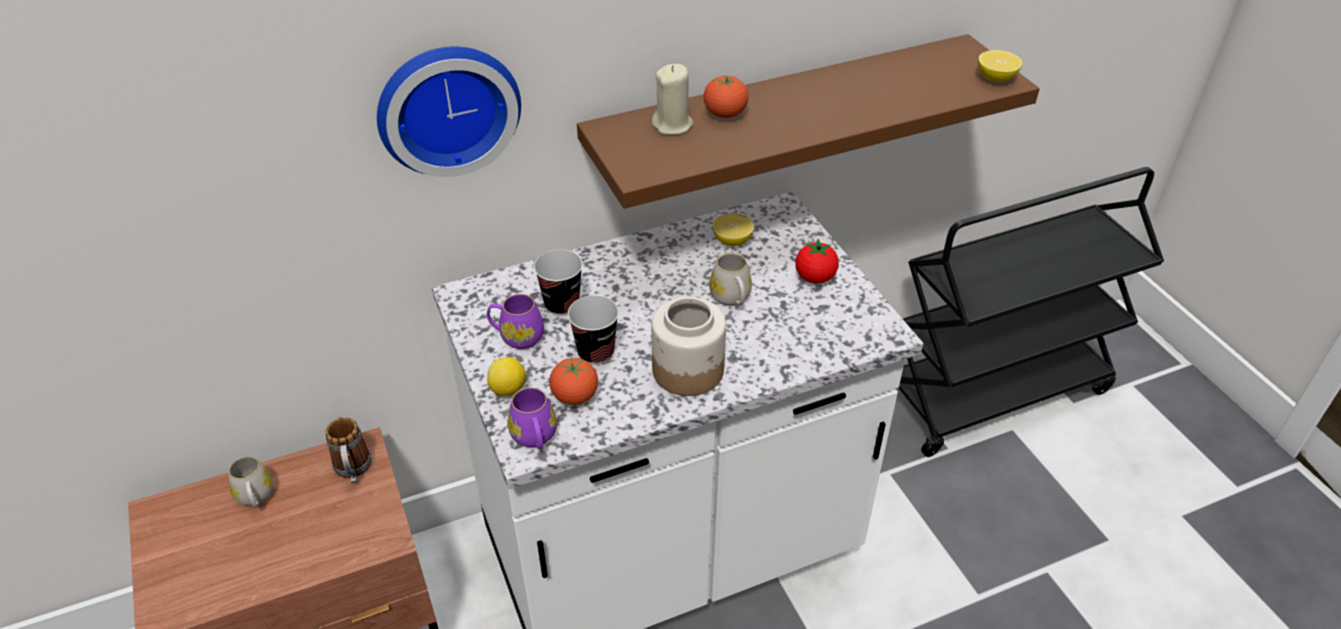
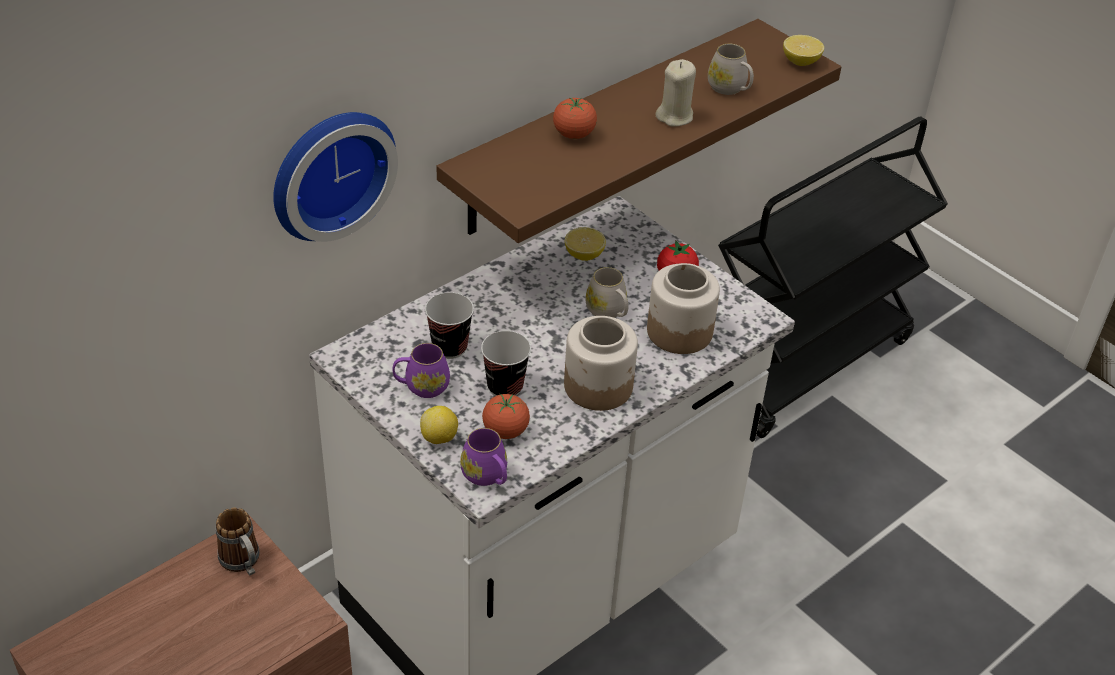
camera: 20 degrees left, 0 degrees up
white mug [229,456,274,508] -> white mug moved to [708,44,754,95]
beige candle [652,64,694,135] -> beige candle moved to [655,59,696,127]
none -> jar [647,263,720,354]

